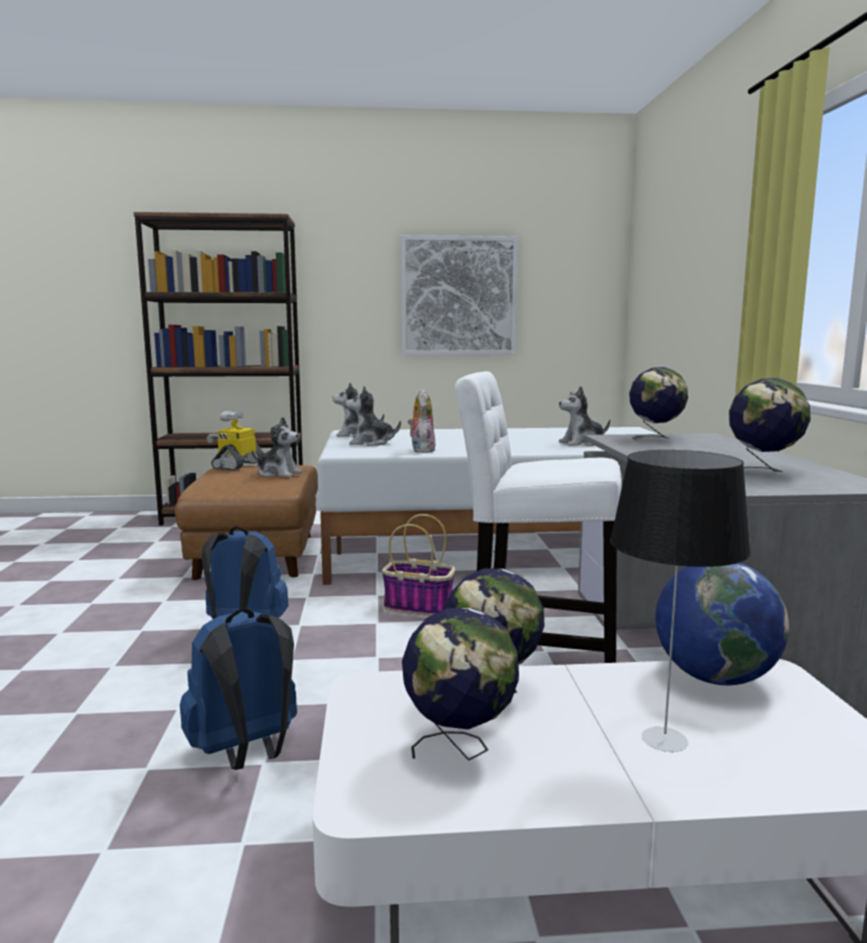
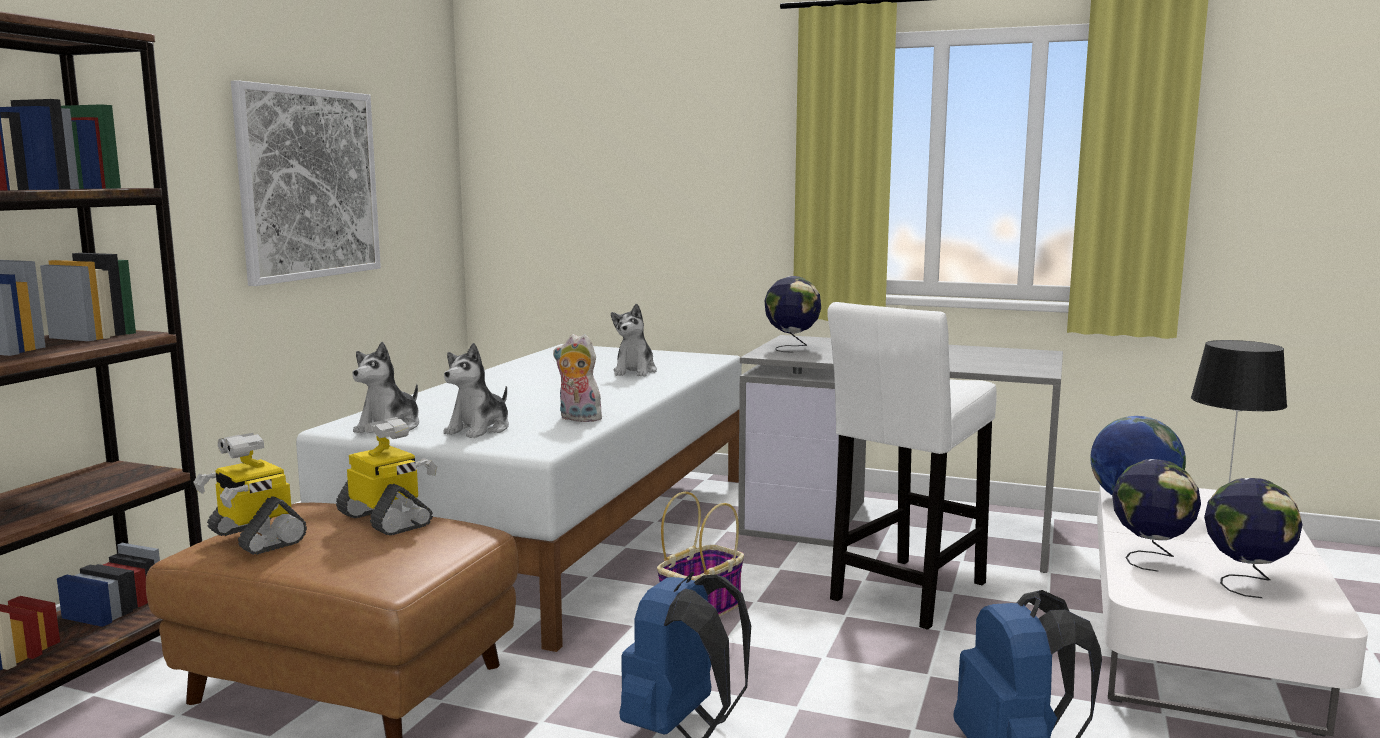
camera: 65 degrees left, 0 degrees up
plush toy [252,417,302,478] -> toy robot [336,417,437,535]
globe [729,378,811,472] -> none

